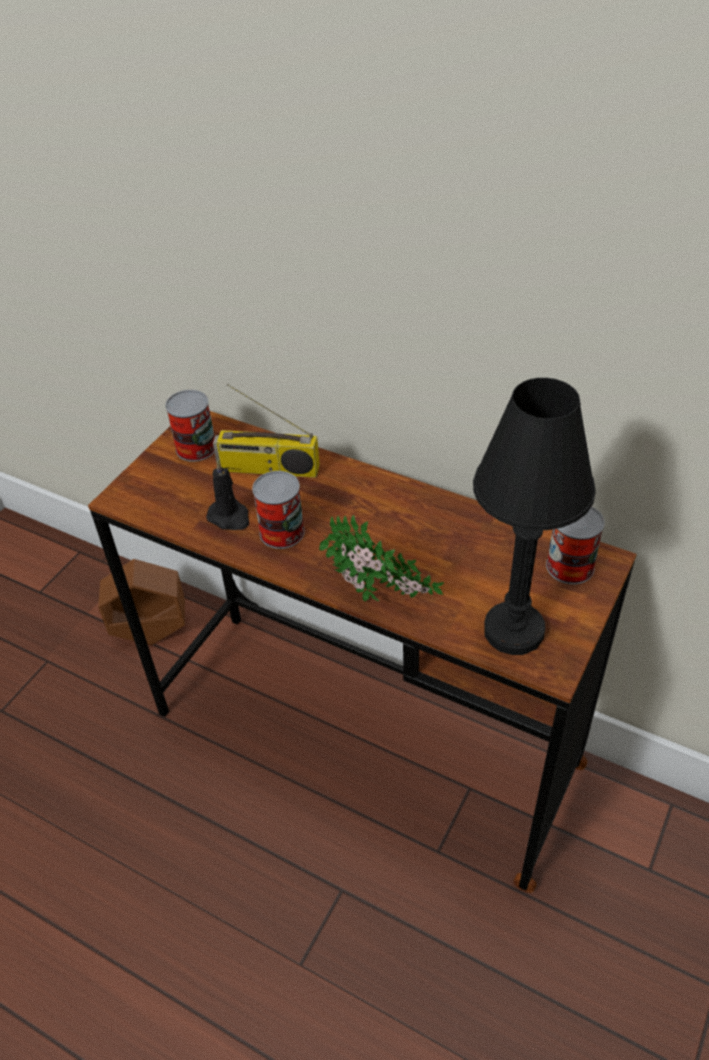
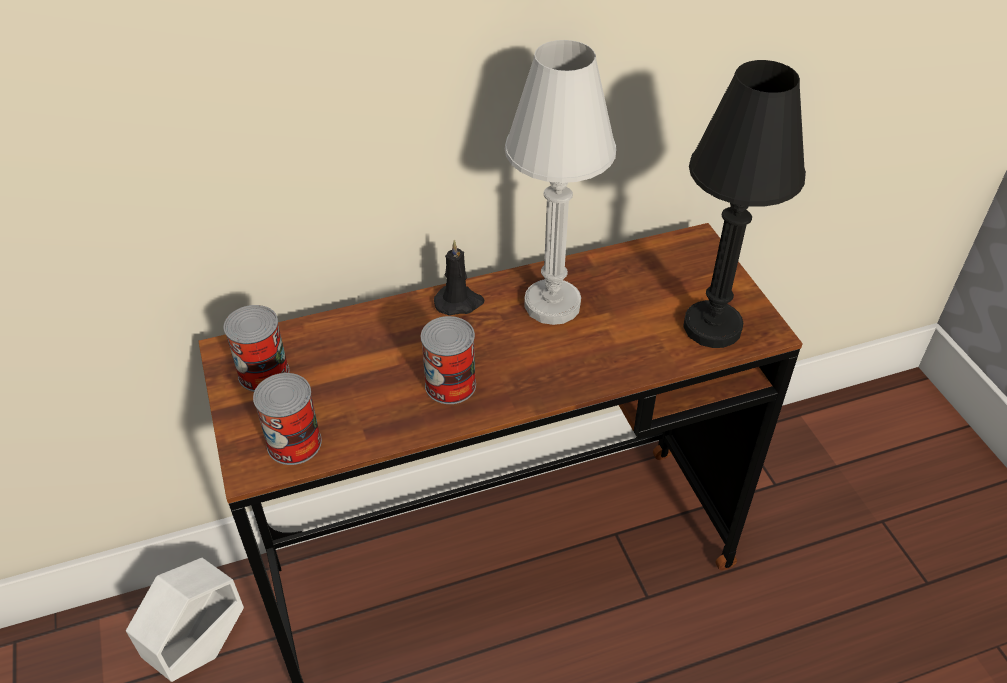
camera: 50 degrees left, 0 degrees up
brown planter [98,559,185,645] -> white planter [126,558,244,682]
black candle [206,459,249,530] -> black candle moved to [434,240,484,316]
radio [213,384,320,478] -> none
potted plant [319,515,444,601] -> none
can [546,507,605,584] -> can moved to [253,373,322,465]
none -> white table lamp [505,40,616,325]

